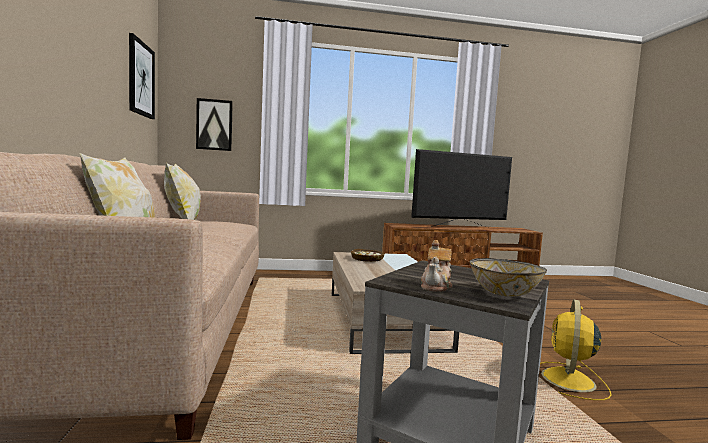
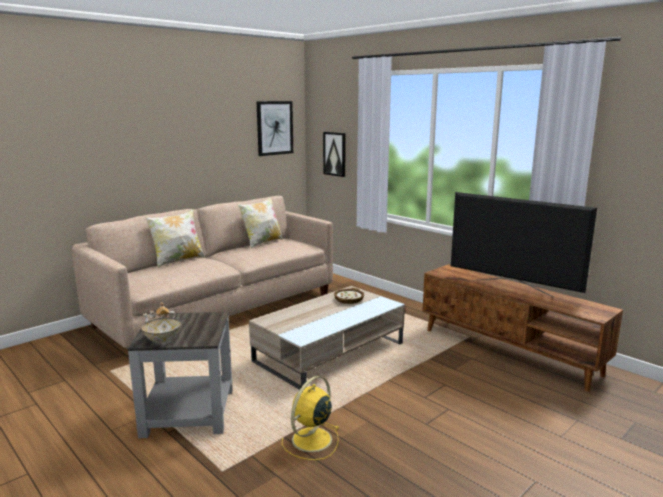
camera: 55 degrees right, 10 degrees up
yellow fan [540,299,612,400] -> yellow fan turned 45 degrees counterclockwise [282,376,339,460]

